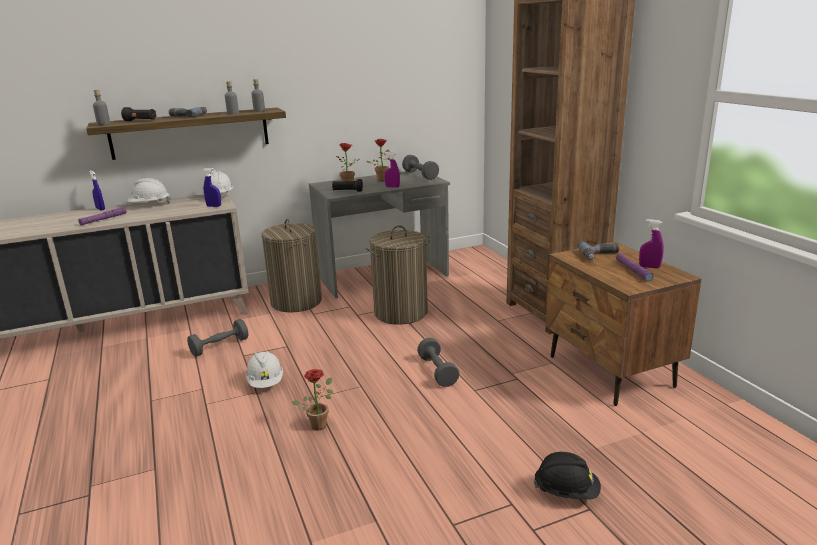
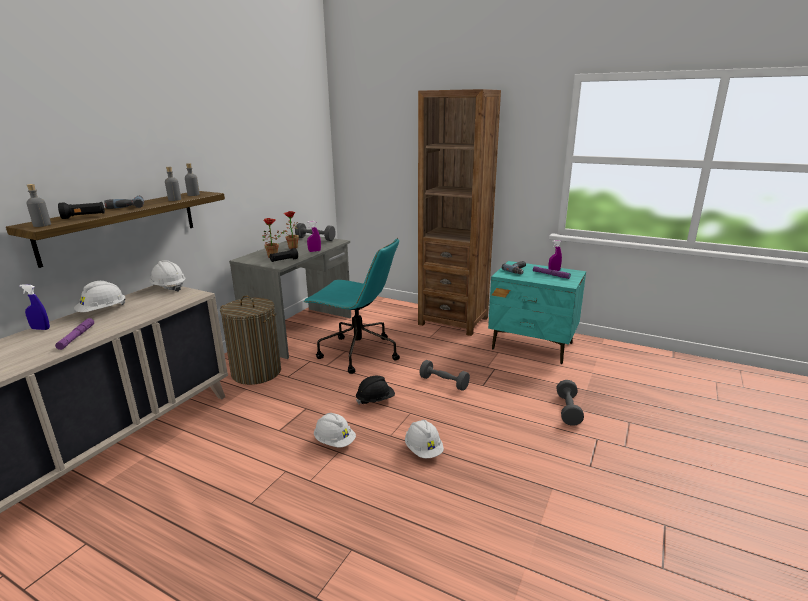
camera: 40 degrees left, 0 degrees up
grey dumbbell [187,319,248,357] -> grey dumbbell moved to [556,380,584,426]
blue spray bottle [203,168,221,207] -> none
potted plant [292,369,333,431] -> white hard hat [405,420,444,458]
laundry basket [365,225,430,325] -> turquoise office chair [303,238,400,374]
black hard hat [533,452,601,499] -> black hard hat moved to [356,376,395,405]
brown nightstand [546,241,701,406] -> turquoise nightstand [488,261,586,364]

